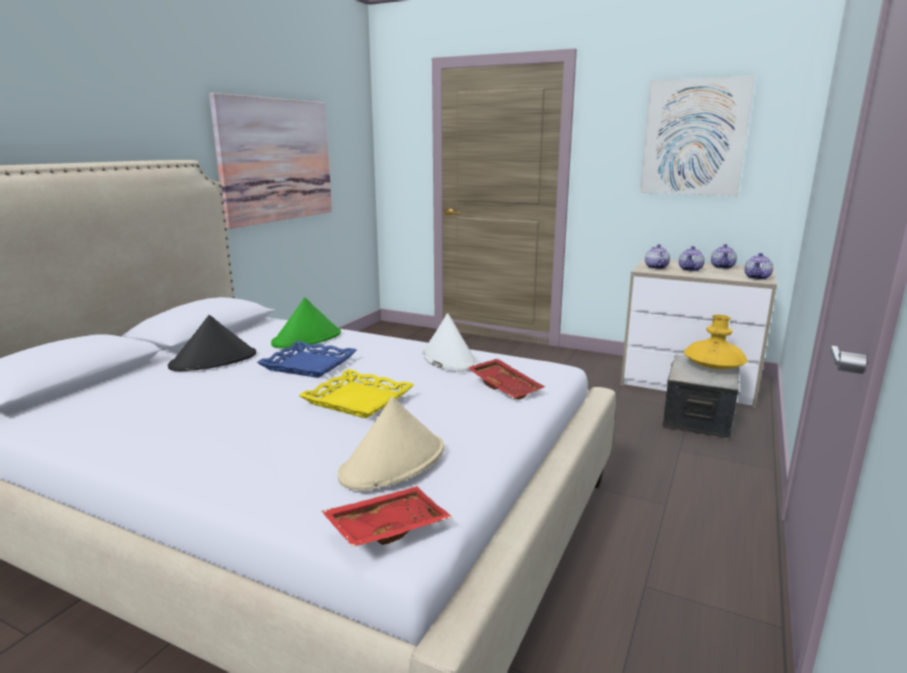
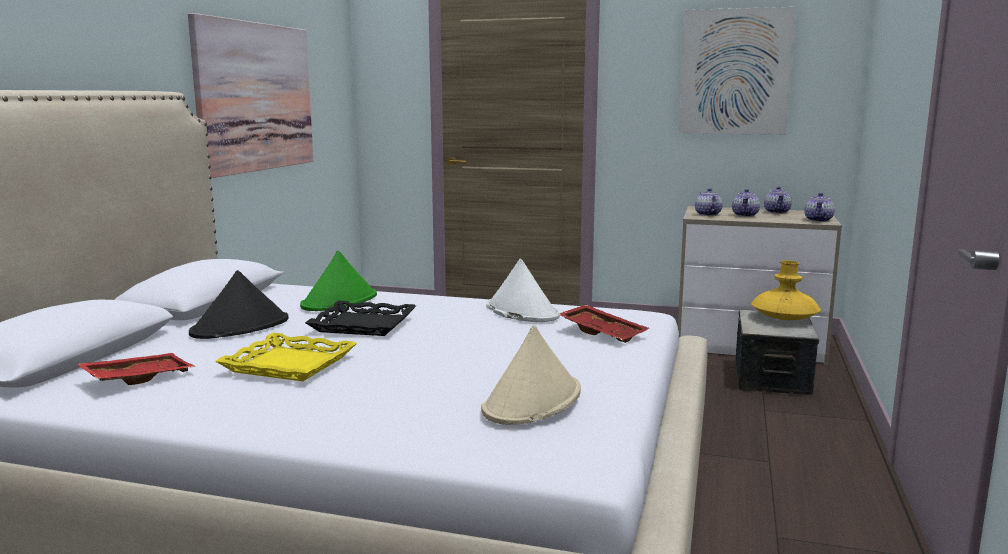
camera: 10 degrees left, 5 degrees down
blue tray [256,341,357,378] -> black tray [305,301,416,336]
yellow tray [298,369,415,418] -> yellow tray moved to [215,333,357,381]
red tray [322,486,452,547] -> red tray moved to [77,353,196,385]

